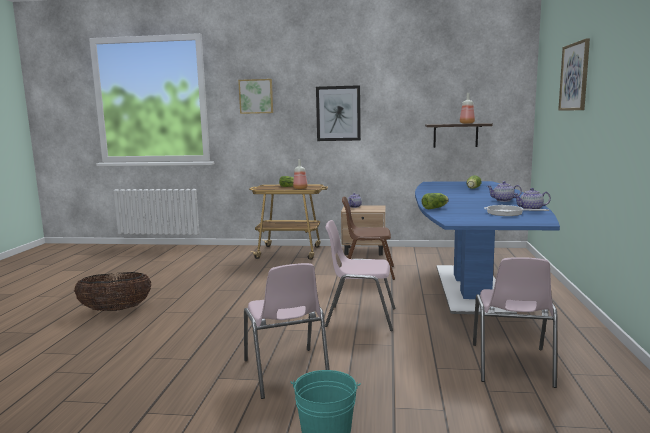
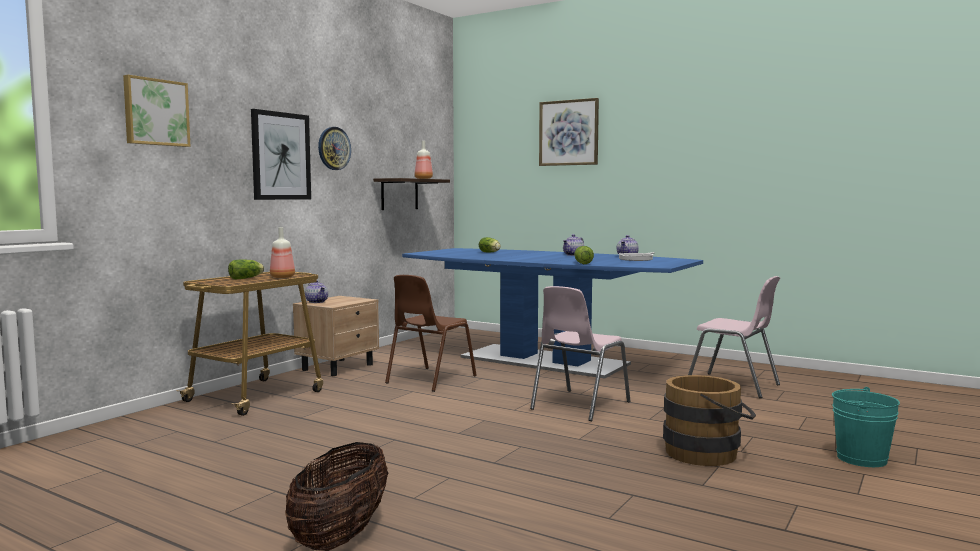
camera: 65 degrees left, 5 degrees down
pink chair [244,263,330,399] -> brown bucket [663,375,756,466]
none -> wall clock [318,127,351,170]

